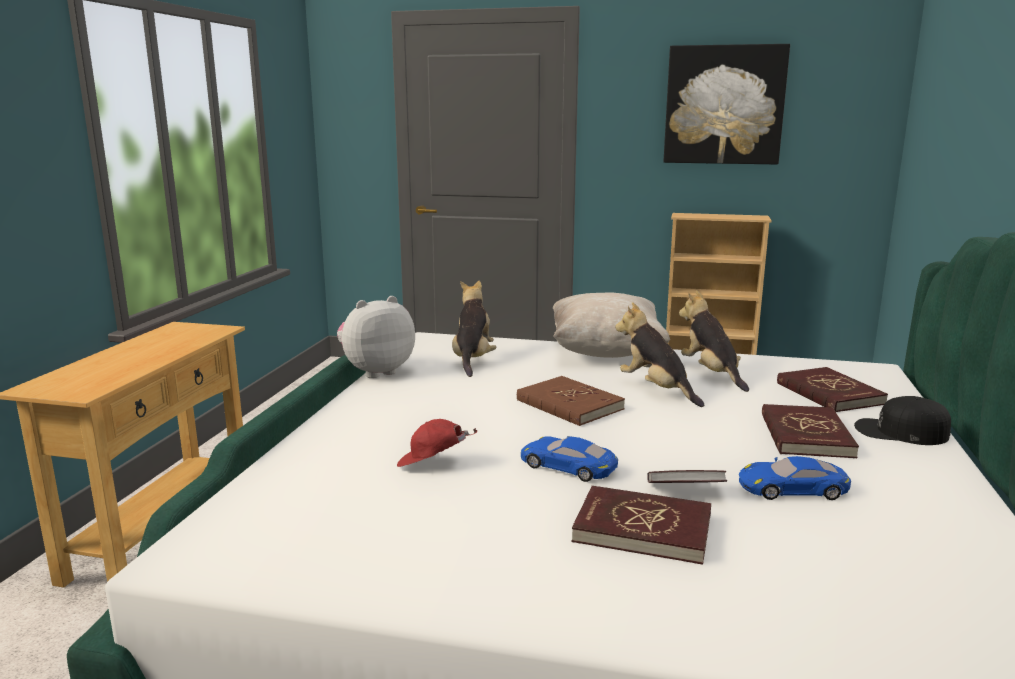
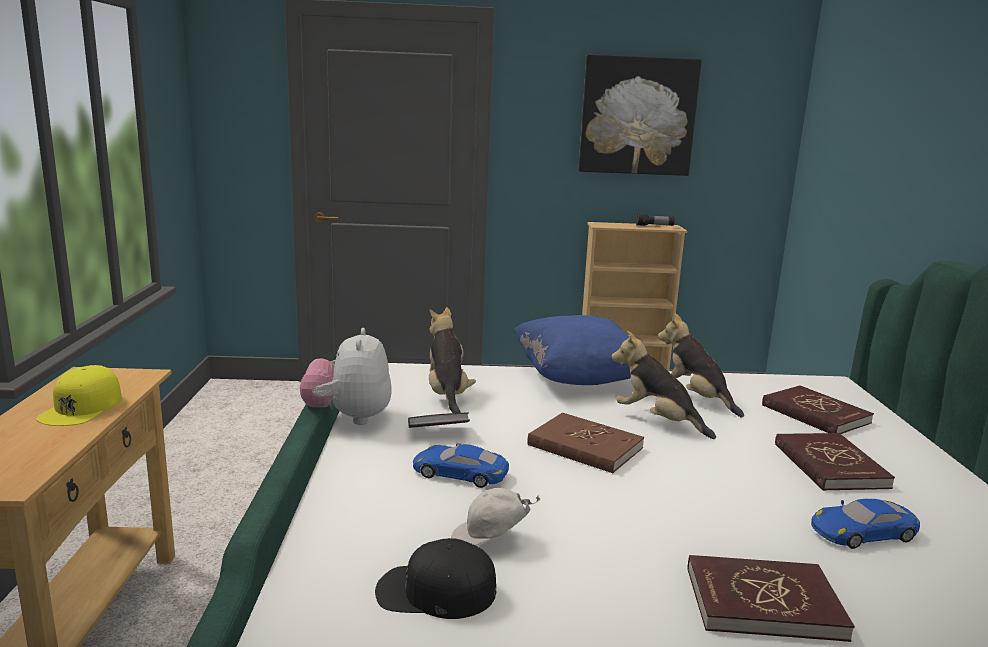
camera: 15 degrees left, 0 degrees up
plush toy [337,296,415,378] -> plush toy turned 45 degrees counterclockwise [300,328,392,425]
red cap [397,419,477,467] -> white cap [451,488,540,546]
blue toy car [521,436,618,482] -> blue toy car moved to [413,443,509,488]
beige pillow [553,292,670,358] -> blue pillow [513,315,631,385]
book [647,470,727,483] -> book moved to [408,412,470,428]
black cap [854,396,951,445] -> black cap moved to [375,538,497,619]
none -> yellow cap [36,365,122,426]
none -> flashlight [636,213,675,226]

